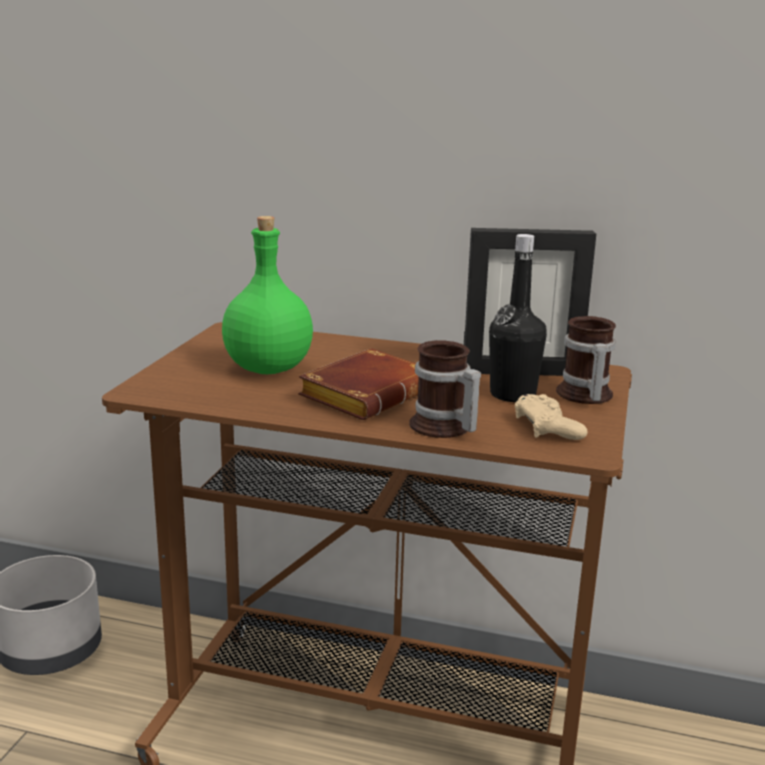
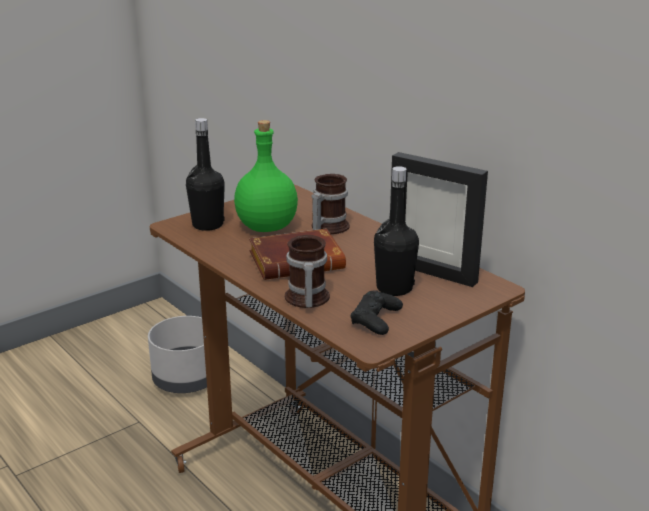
camera: 35 degrees right, 5 degrees up
beige game controller [515,394,588,440] -> black game controller [351,290,403,335]
mug [556,316,616,404] -> mug moved to [312,174,350,234]
none -> black bottle [186,118,225,231]

